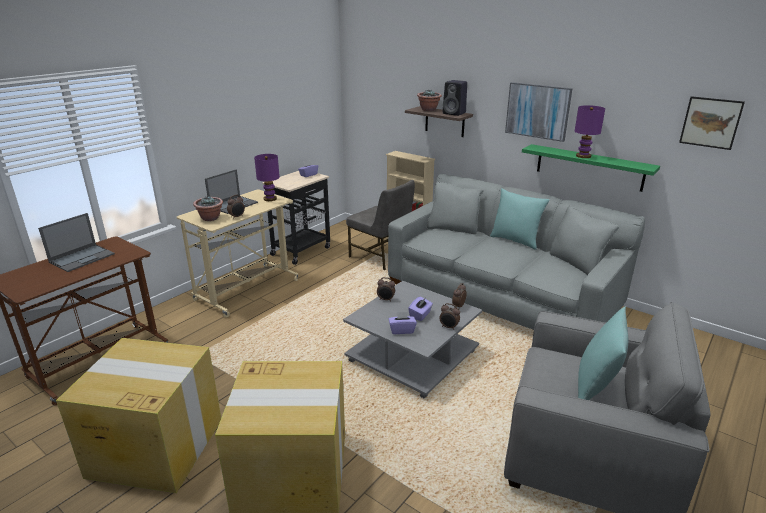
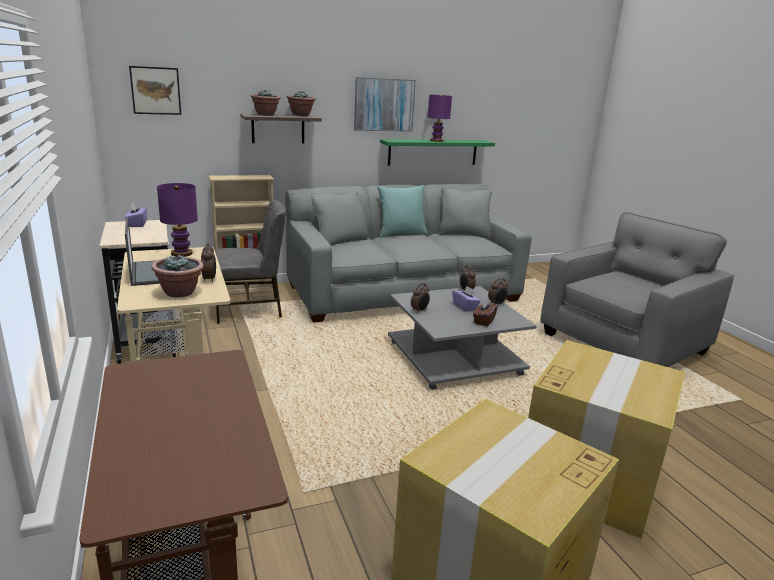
camera: 60 degrees left, 5 degrees down
laptop [38,213,115,272] -> none
purple tissue box [389,311,417,334] -> brown tissue box [473,299,498,326]
black speaker [443,80,467,116] -> potted plant [287,91,316,116]
turquoise pillow [578,306,628,400] -> none
picture [679,96,745,150] -> picture moved to [129,66,181,115]

